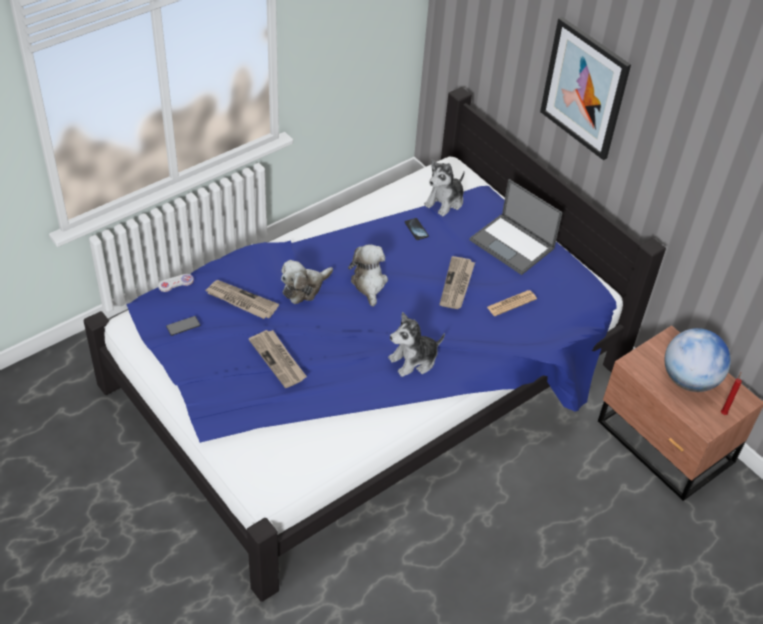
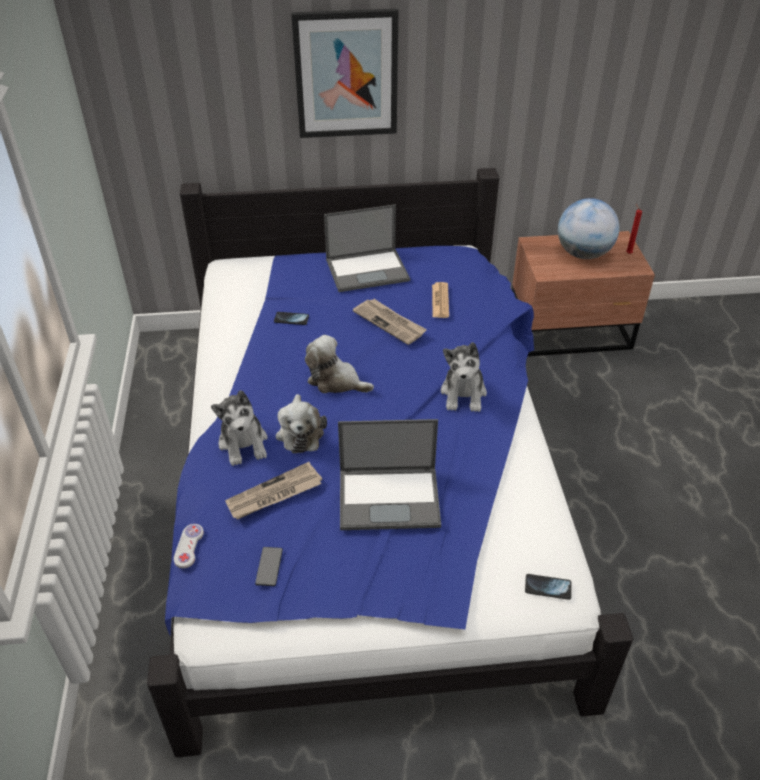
camera: 55 degrees left, 5 degrees down
newspaper [249,330,307,388] -> laptop [338,419,441,530]
plush toy [424,160,465,217] -> plush toy moved to [211,390,268,466]
none -> phone [525,574,572,600]

